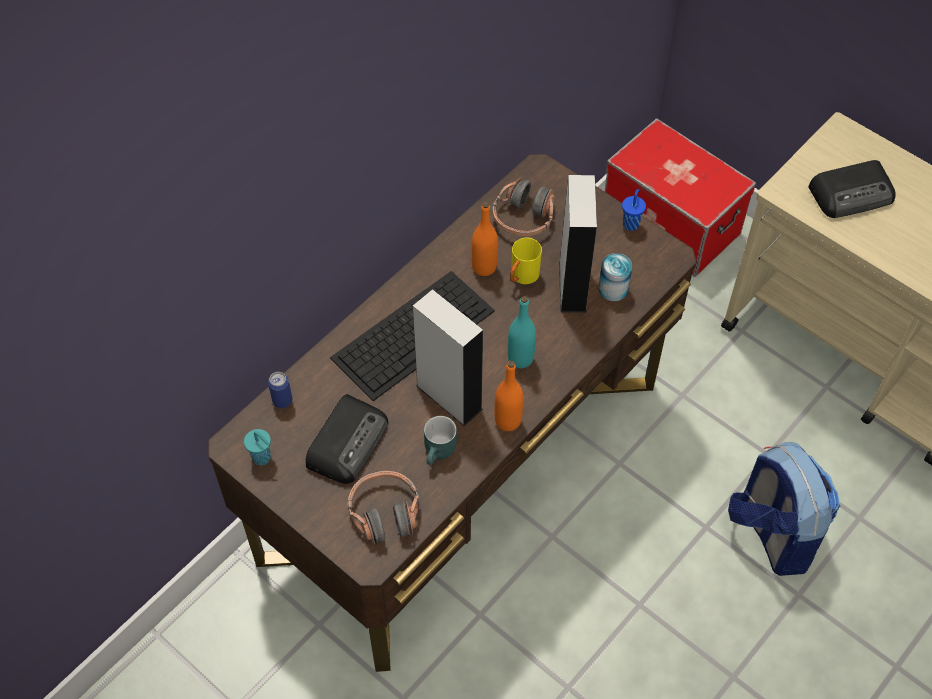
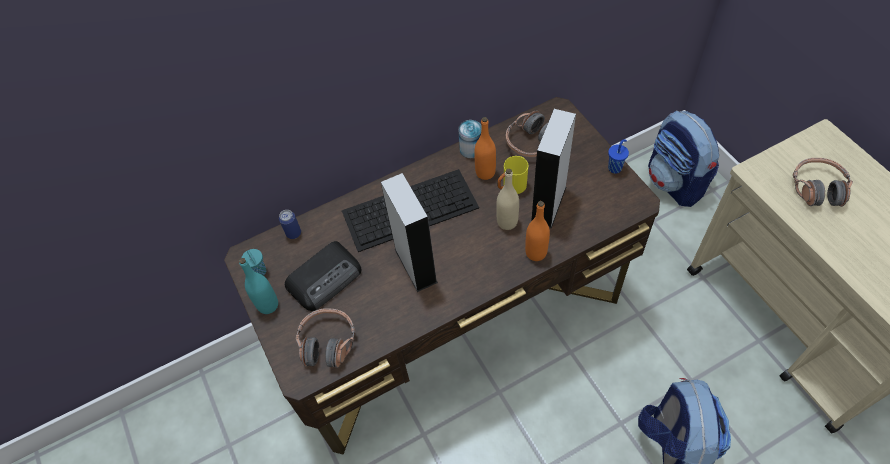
camera: 25 degrees right, 0 degrees up
turquoise mug [424,416,457,465] -> none
orange bottle [495,361,524,431] -> orange bottle moved to [525,201,550,261]
turquoise bottle [508,296,536,368] -> turquoise bottle moved to [239,258,278,314]
can [598,253,632,301] -> can moved to [458,120,481,158]
storage box [604,119,756,277] -> backpack [648,110,719,207]
radio [808,160,896,218] -> headphones [793,158,853,207]
none -> beige bottle [496,169,519,230]

